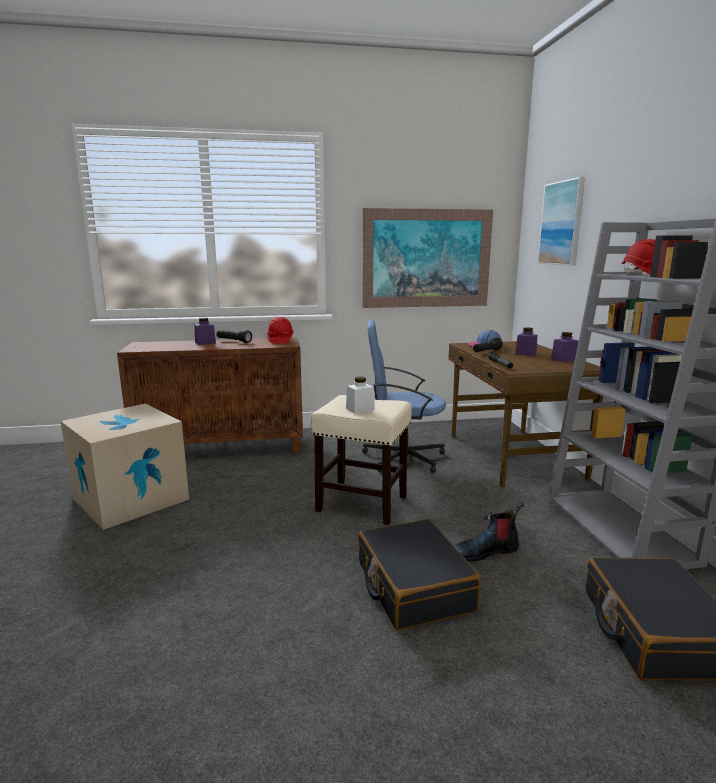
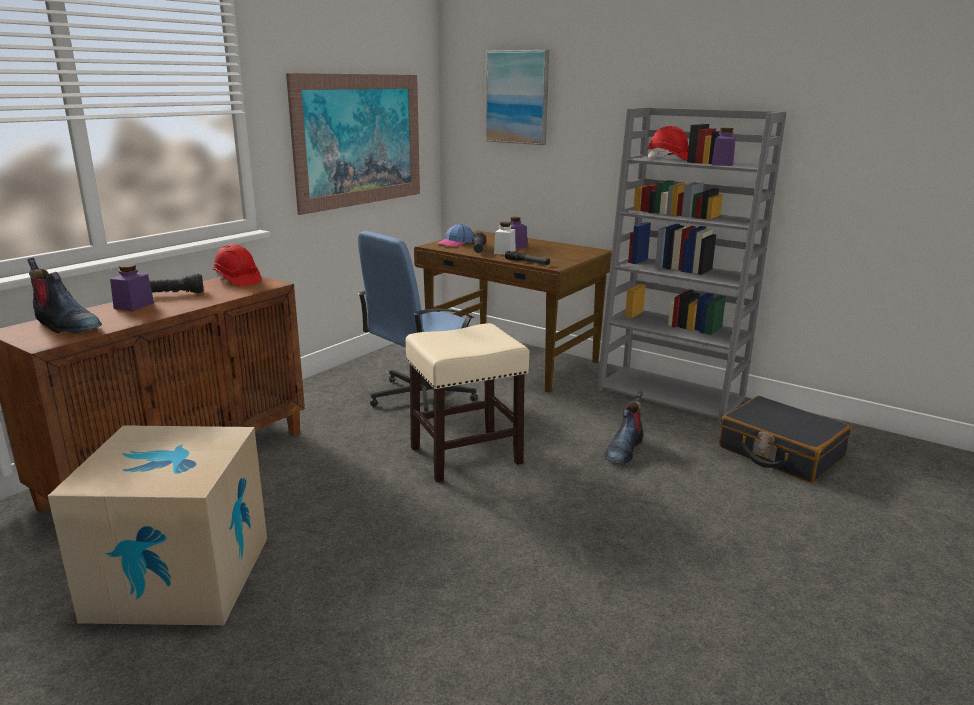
camera: 45 degrees left, 5 degrees up
white jar [346,377,375,414] -> white jar moved to [494,222,516,255]
black suitcase [358,519,481,630] -> none
purple jar [551,332,578,362] -> purple jar moved to [712,128,736,166]
none -> boot [28,258,102,334]

